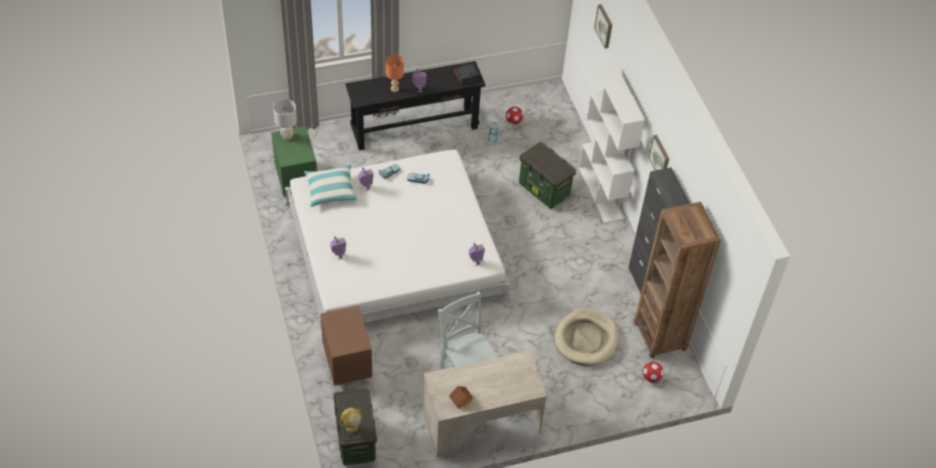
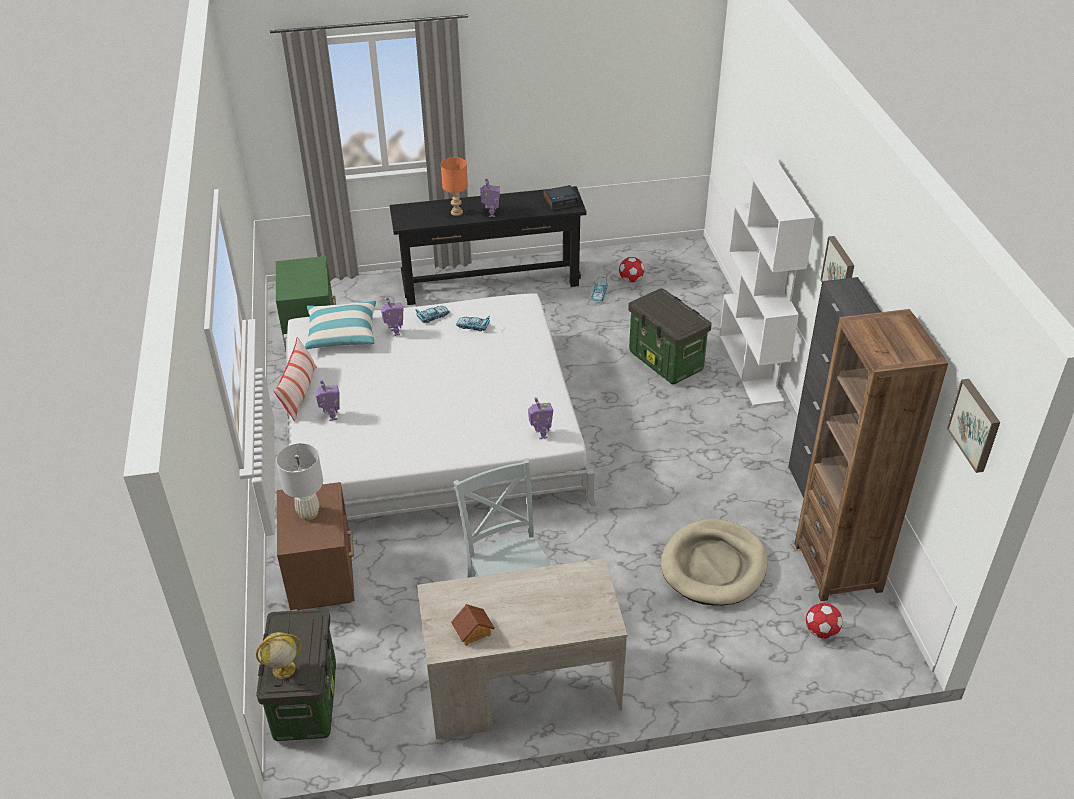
camera: 10 degrees right, 10 degrees down
white table lamp [273,99,297,140] -> white table lamp moved to [276,443,323,520]
picture [594,4,612,49] -> picture moved to [947,379,1000,473]
none -> pillow [274,337,317,422]

